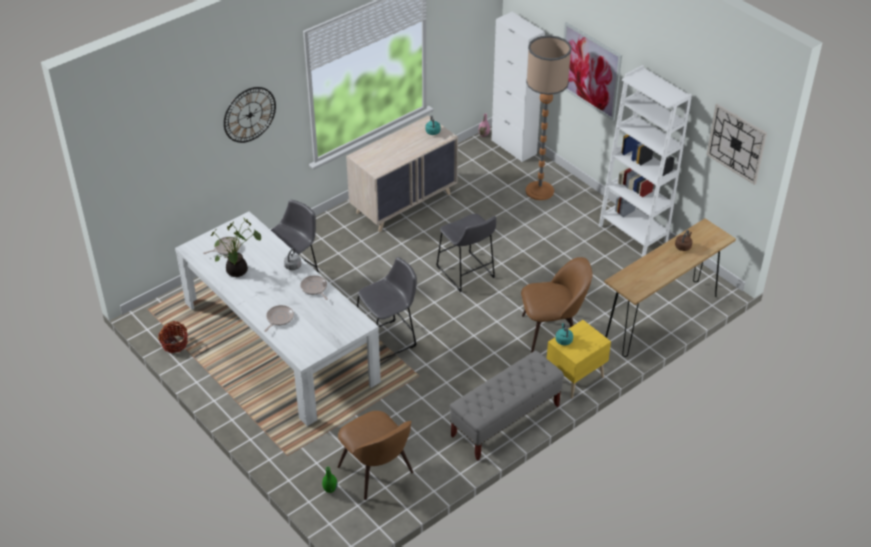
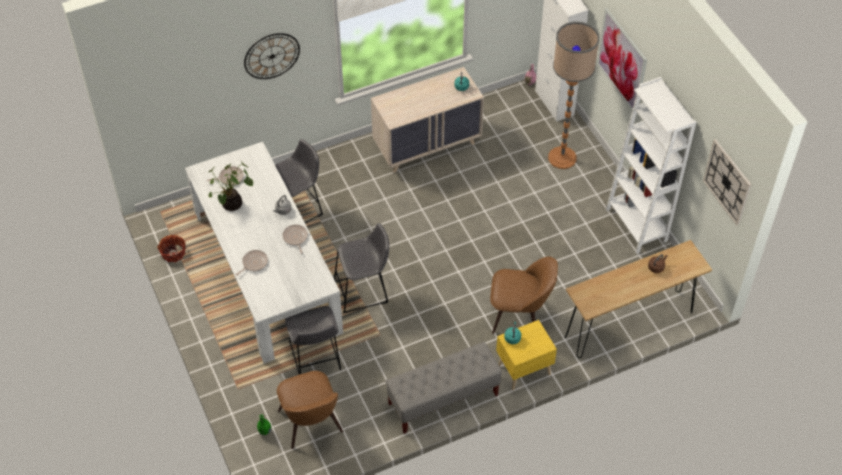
camera: 15 degrees right, 10 degrees up
grey stool [436,214,496,292] -> grey stool moved to [285,306,341,374]

